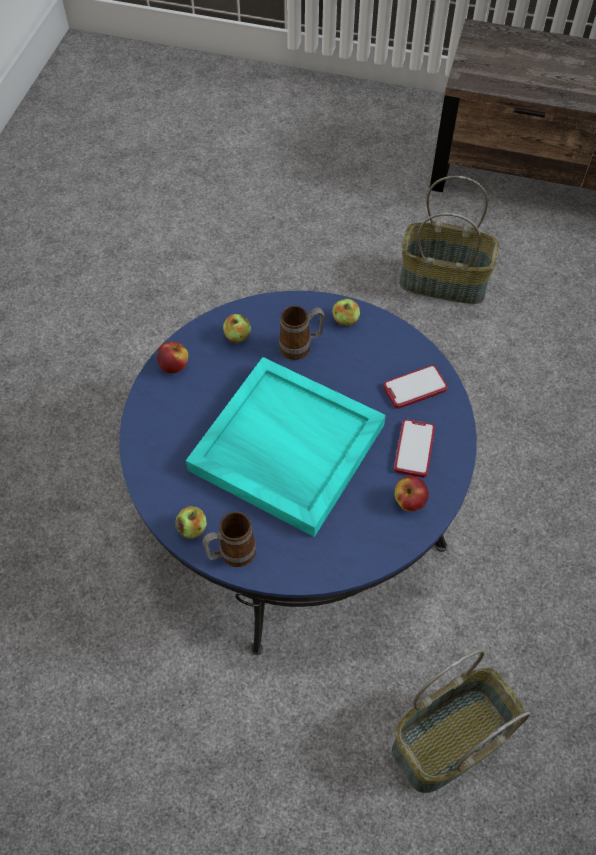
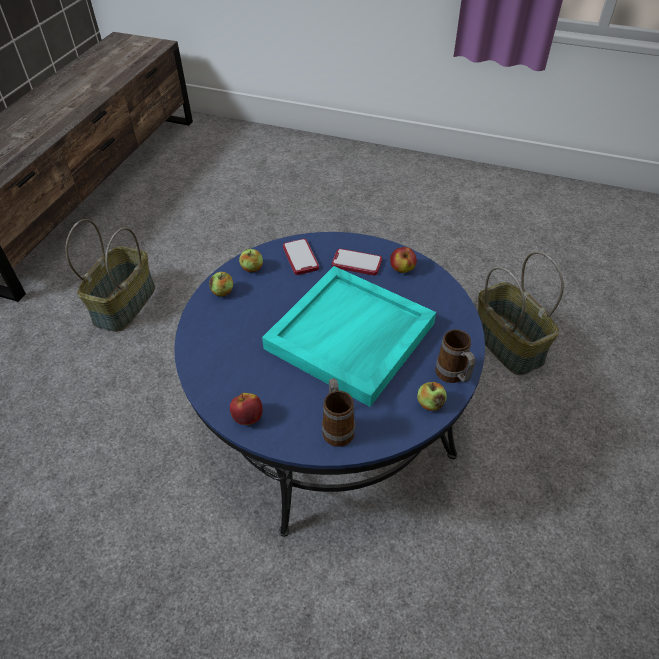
camera: 85 degrees left, 10 degrees down
apple [223,314,251,343] -> apple moved to [239,249,263,272]
mug [279,306,324,360] -> mug moved to [322,378,355,447]

